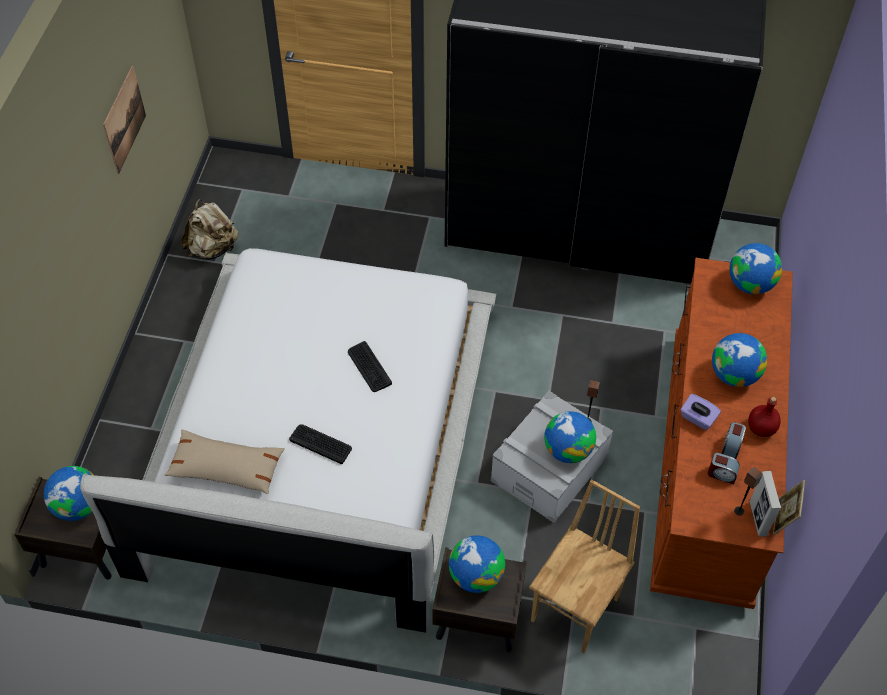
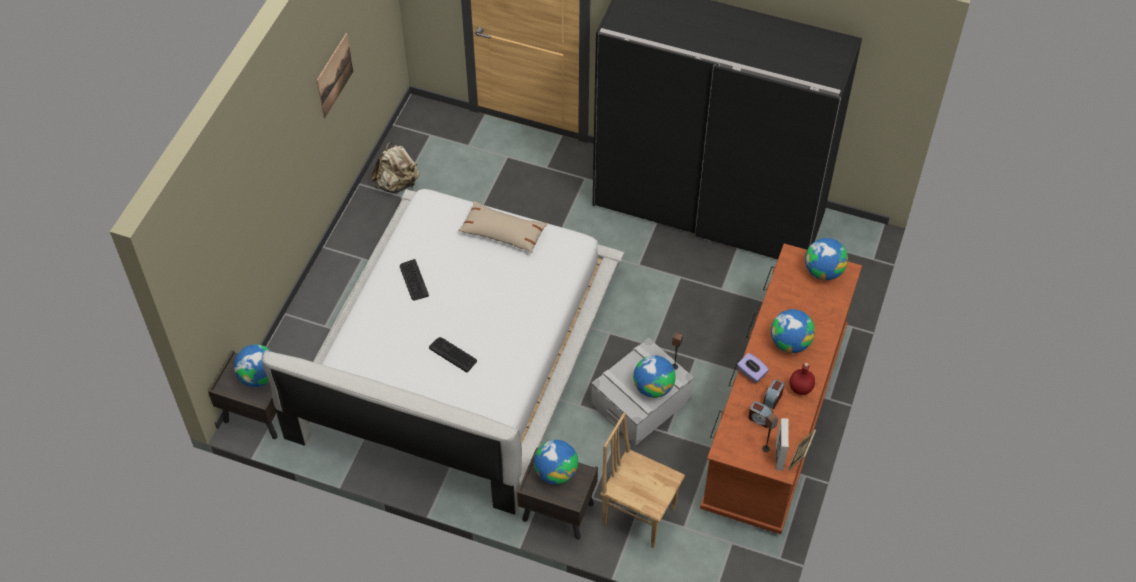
camera: 10 degrees right, 0 degrees up
beige pillow [164,430,285,494] -> beige pillow moved to [458,201,548,253]
keyboard [348,341,392,392] -> keyboard moved to [400,259,429,301]
brown chair [529,480,640,653] -> brown chair turned 105 degrees counterclockwise [600,413,685,548]

